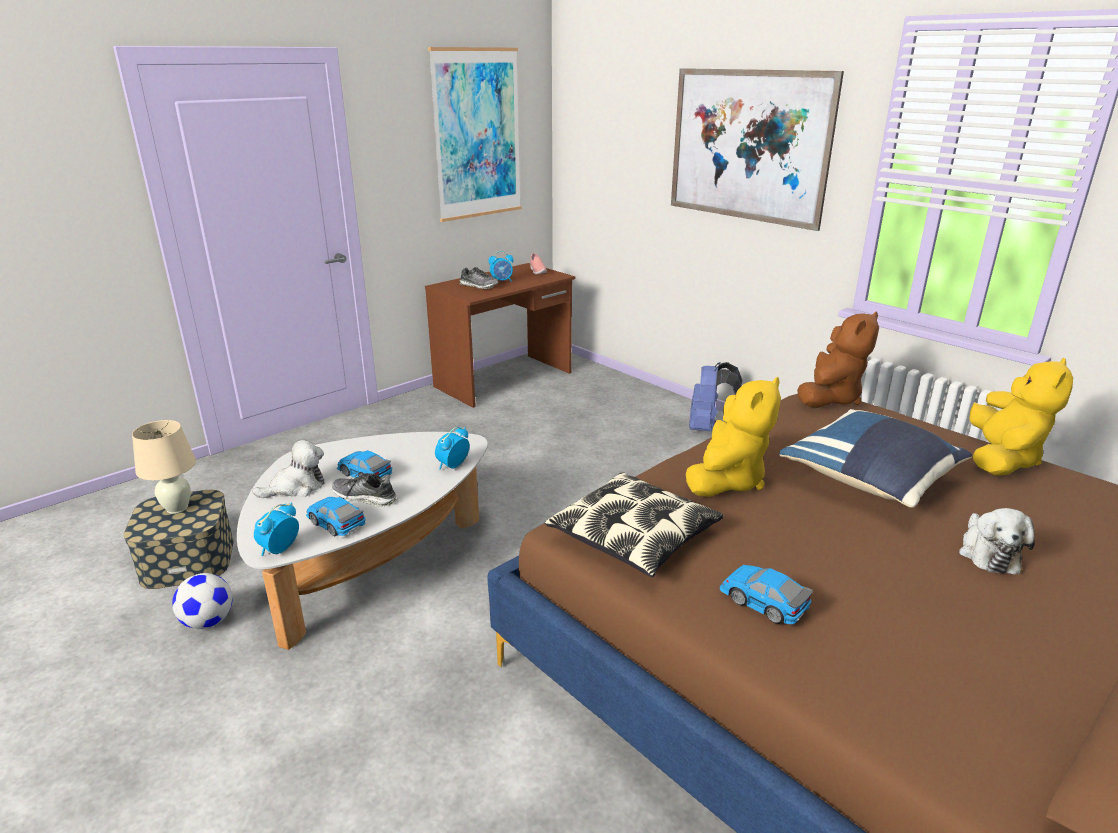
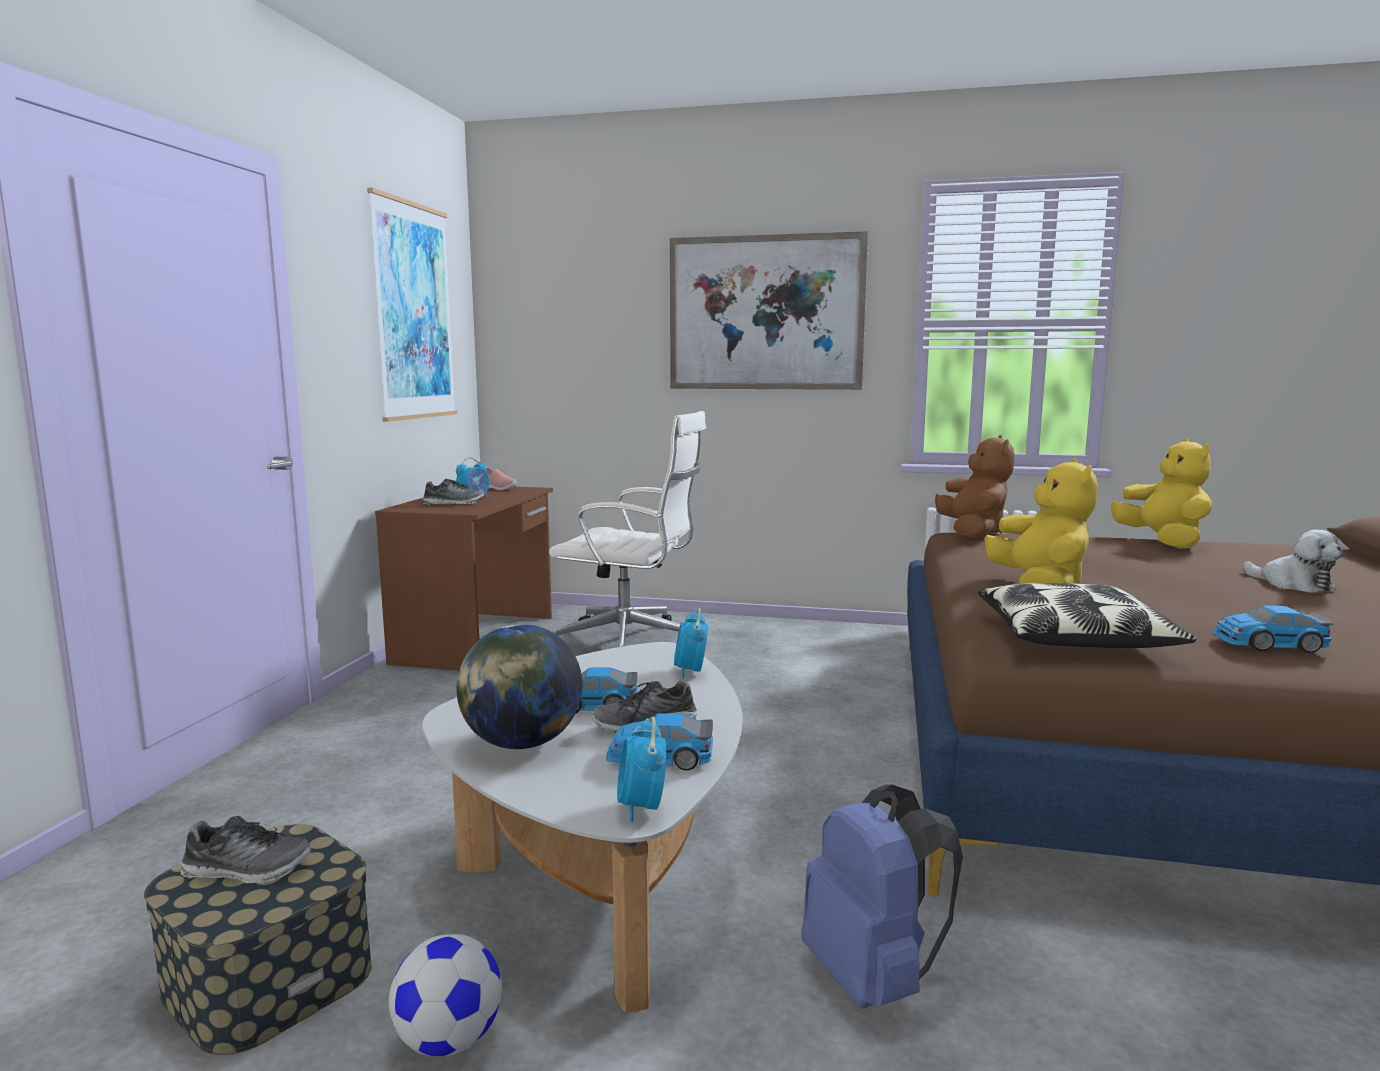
camera: 35 degrees left, 15 degrees down
beige table lamp [132,420,196,514] -> shoe [180,816,312,883]
plush toy [252,440,325,498] -> globe [457,624,582,749]
blue backpack [689,362,742,431] -> blue backpack moved to [801,784,963,1009]
blue pillow [779,409,972,508] -> none
none -> white office chair [549,411,706,647]

